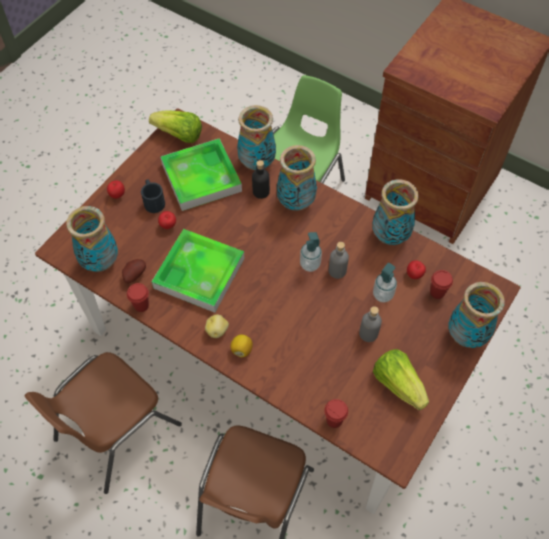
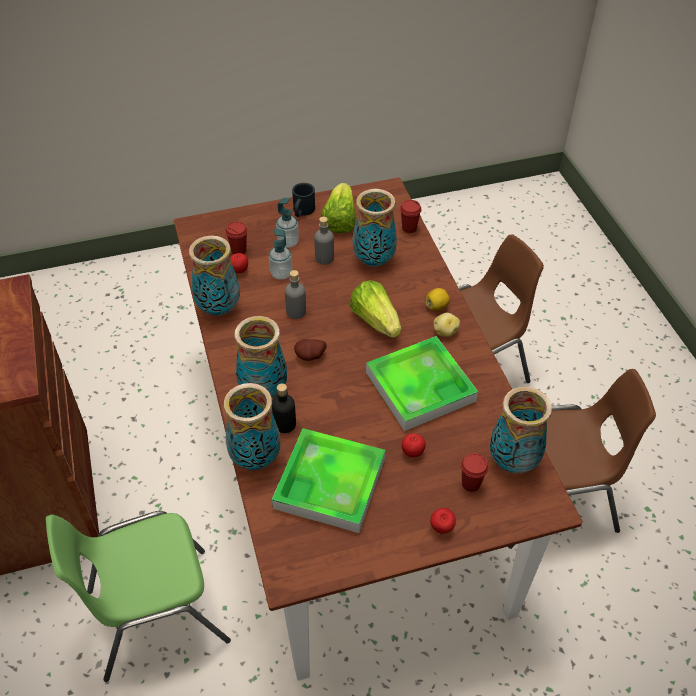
camera: 140 degrees left, 10 degrees down
potato [122,259,146,283] -> potato moved to [294,339,327,361]
red cup [127,283,149,312] -> red cup moved to [461,453,489,492]
black mug [141,180,165,213] -> black mug moved to [292,183,315,217]
lettuce [149,110,202,143] -> lettuce moved to [350,280,401,338]
soap dispenser [300,232,322,272] -> soap dispenser moved to [276,198,299,248]
vase [448,282,504,348] -> vase moved to [352,189,397,267]

